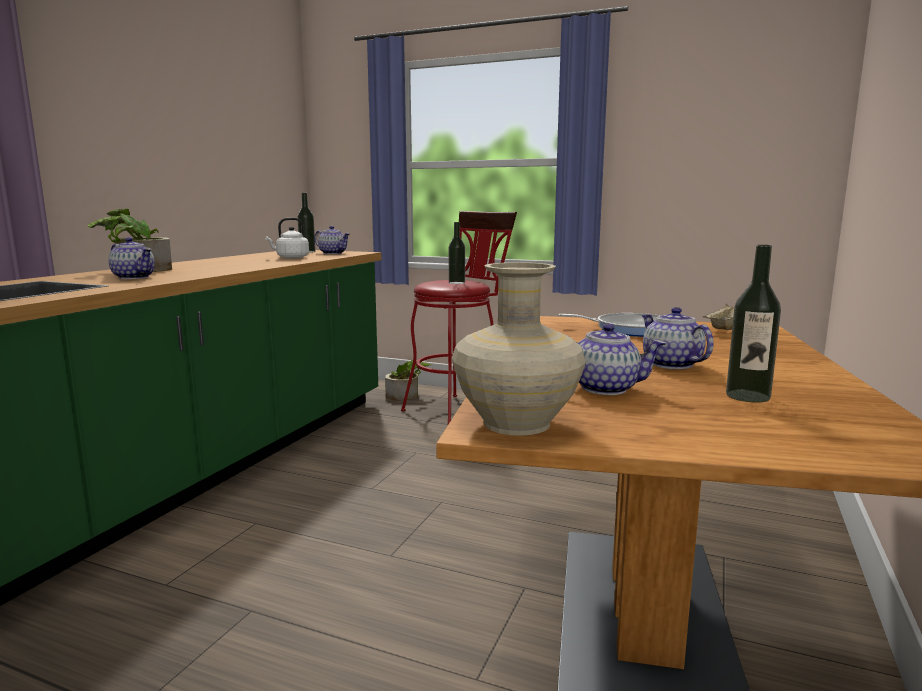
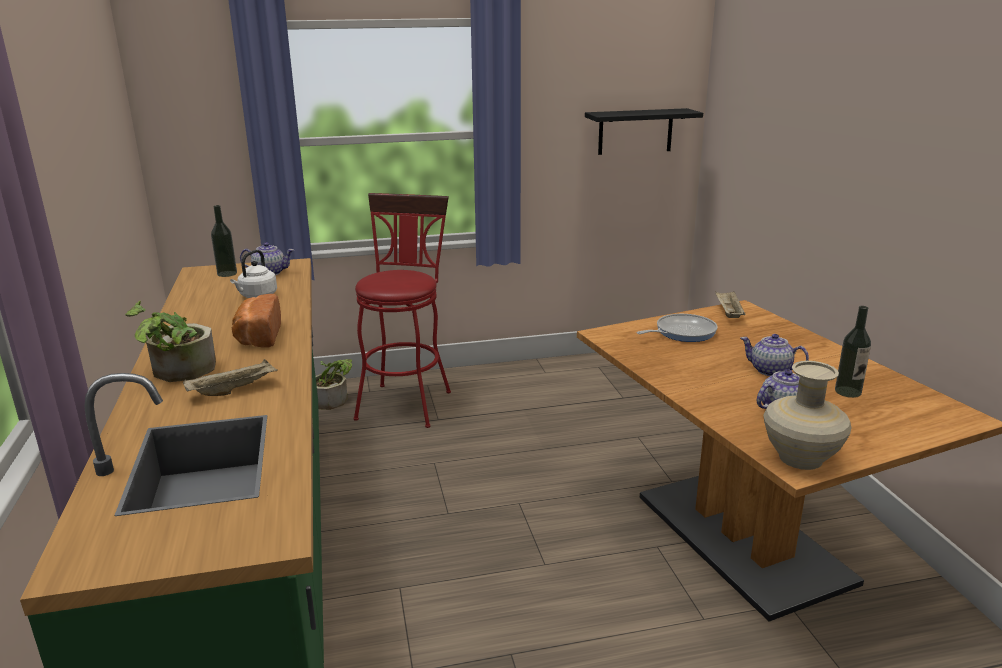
camera: 35 degrees left, 10 degrees up
teapot [108,237,155,279] -> beige tray [183,359,278,396]
bottle [449,222,465,284] -> none
none -> bread [231,294,281,348]
none -> black shelf [585,108,703,155]

